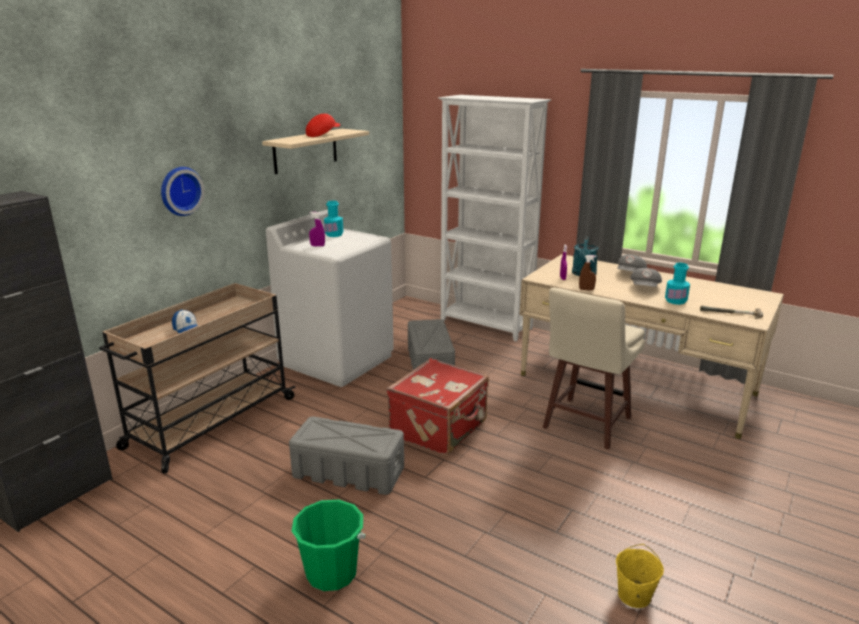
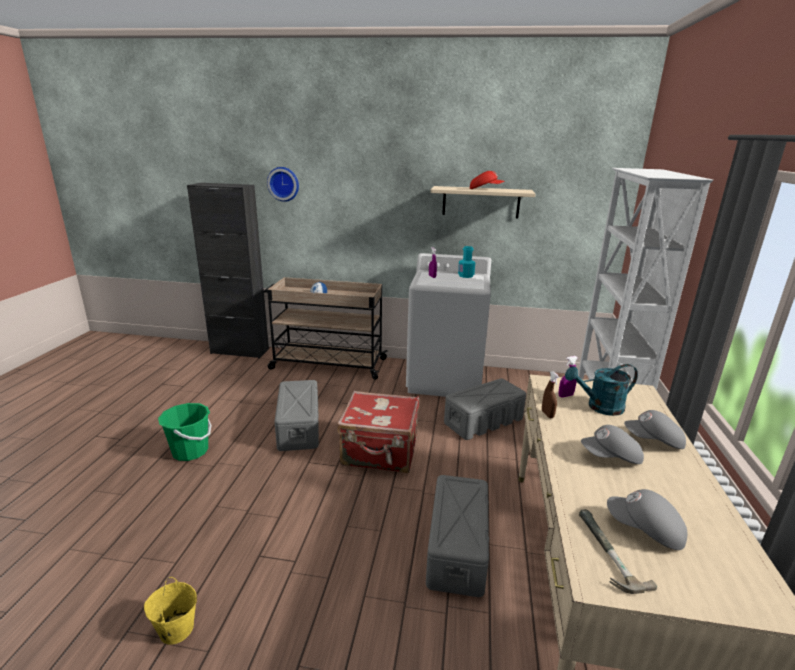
camera: 65 degrees right, 0 degrees up
wall clock [161,167,205,216] -> wall clock moved to [267,167,299,202]
beige stool [543,288,645,450] -> grey storage box [426,475,489,597]
turquoise bottle [665,263,690,305] -> none
none -> grey cap [607,489,687,550]

